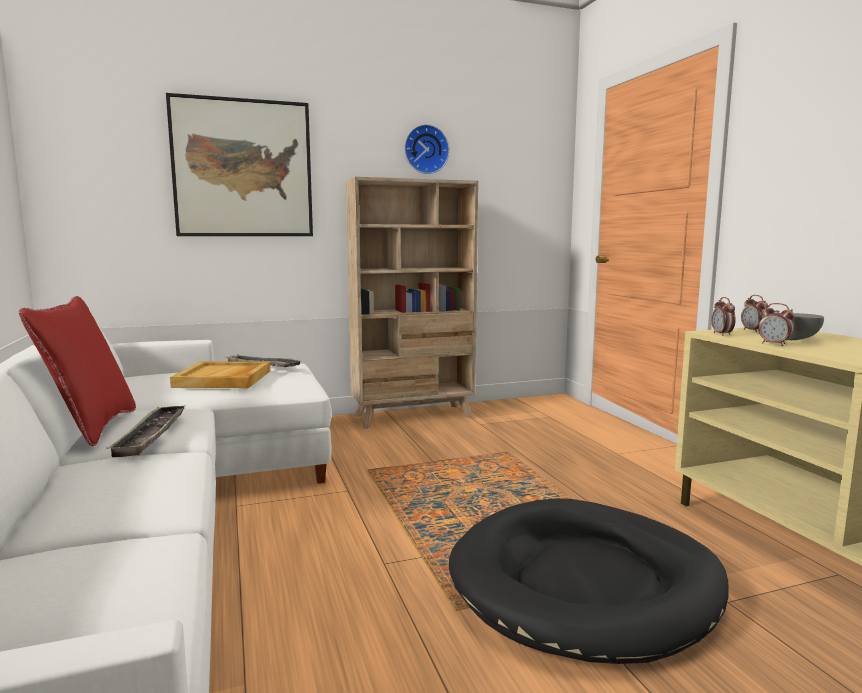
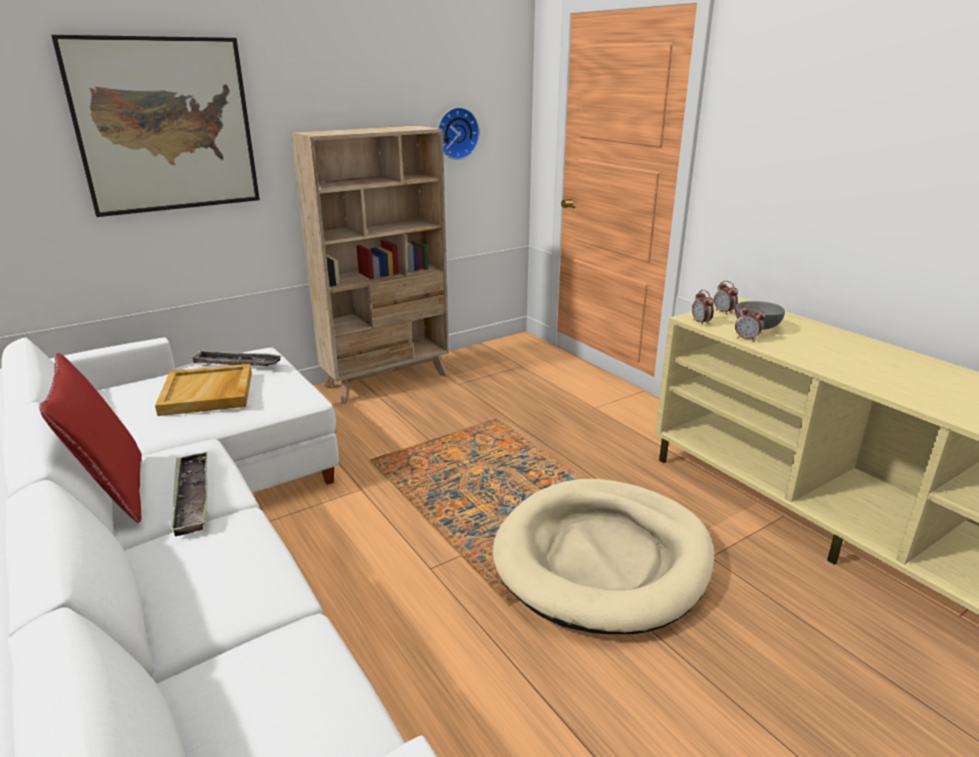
camera: 15 degrees left, 15 degrees up
wall clock [404,124,449,174] -> wall clock moved to [438,107,480,160]
black dog bed [449,498,729,664] -> beige dog bed [492,479,714,634]

